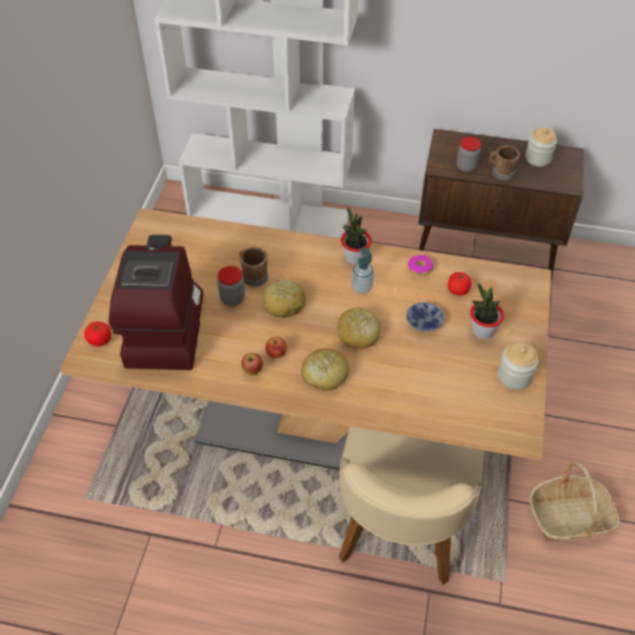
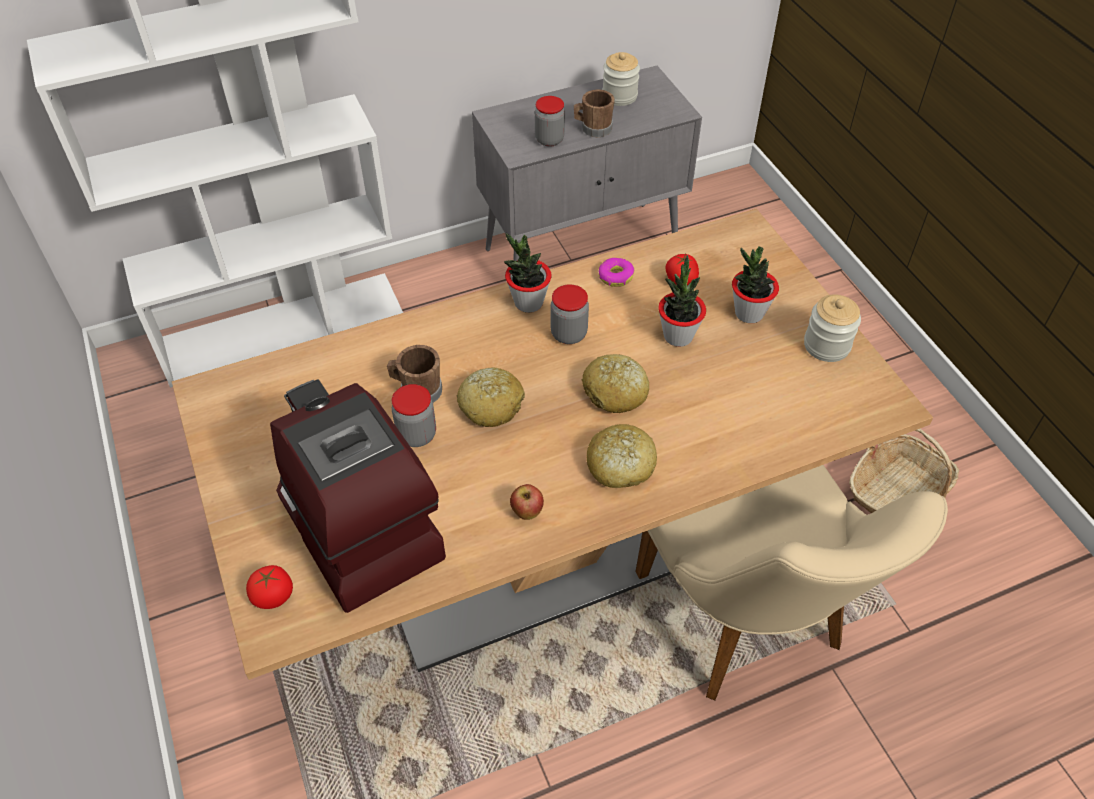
camera: 35 degrees left, 0 degrees up
apple [266,337,287,359] -> none
soap dispenser [352,248,374,294] -> jar [551,284,589,344]
bowl [406,302,444,332] -> potted plant [658,255,706,347]
brown cabinet [418,129,584,280] -> grey cabinet [472,66,702,261]

